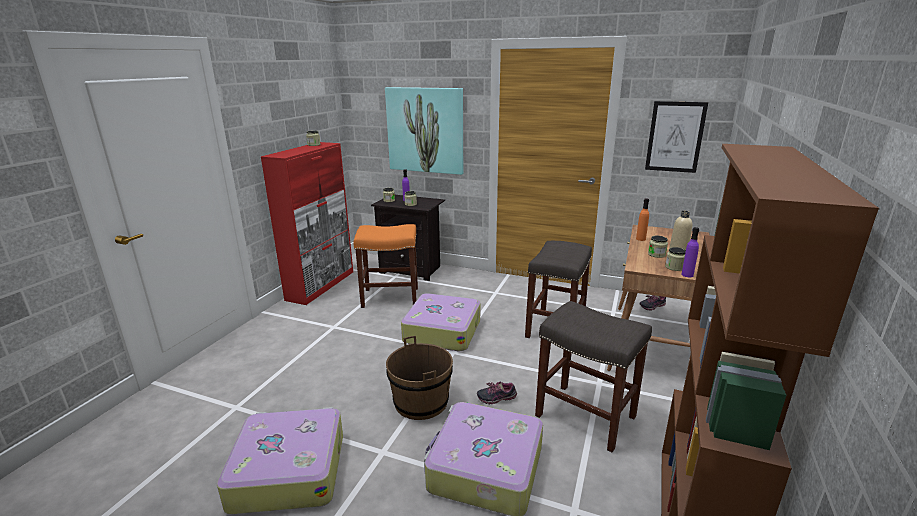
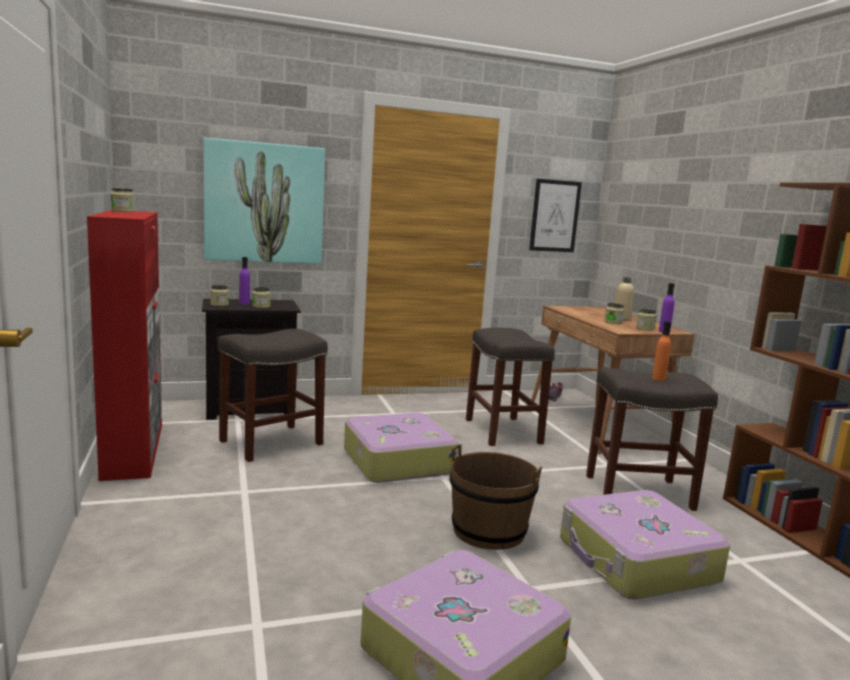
camera: 40 degrees left, 10 degrees down
orange stool [354,224,418,308] -> grey stool [218,329,328,462]
shoe [477,382,517,404] -> none
orange bottle [636,198,649,241] -> orange bottle moved to [652,321,671,381]

